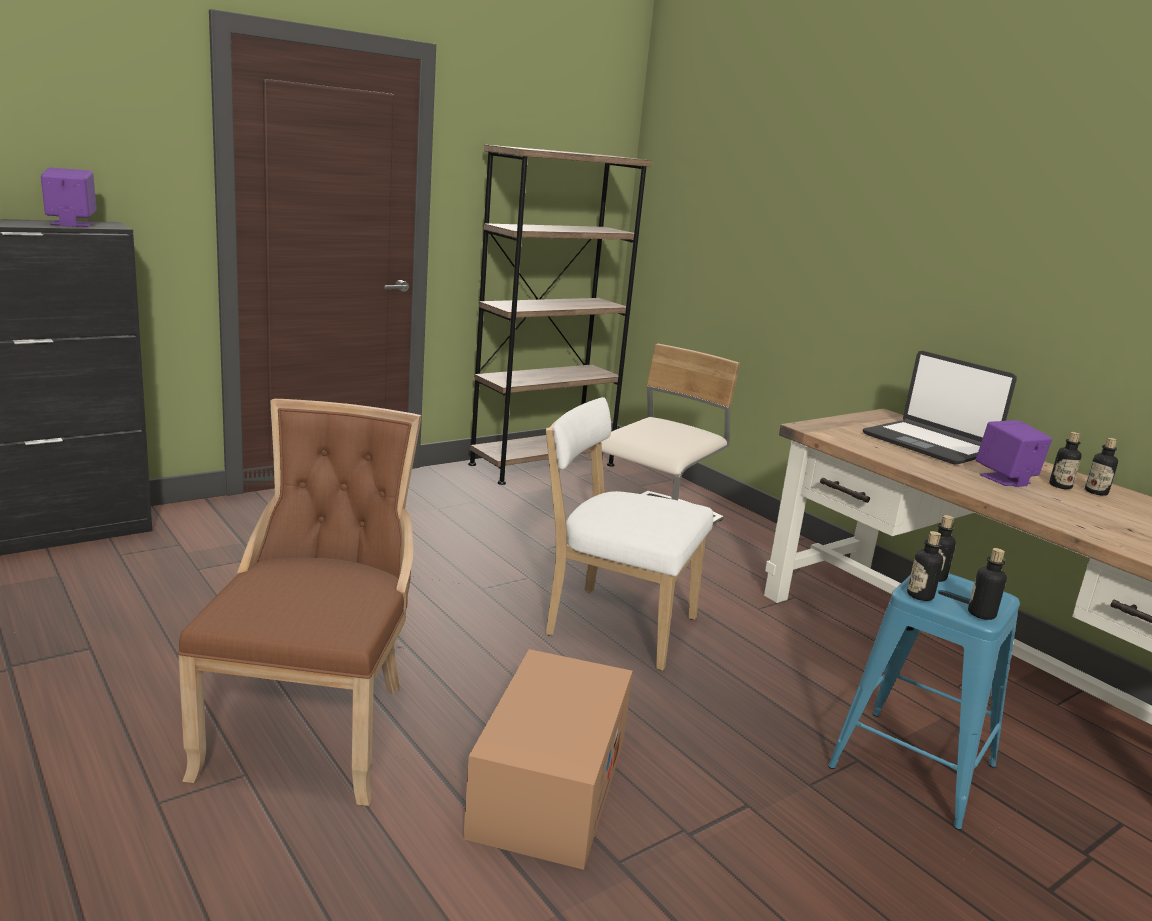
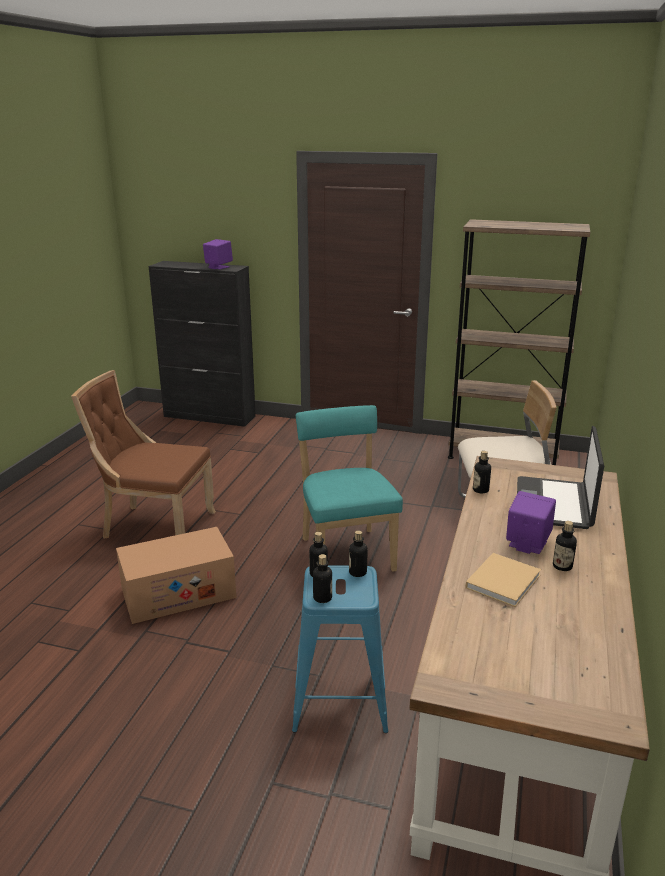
camera: 55 degrees right, 5 degrees up
brown chair [178,399,421,806] -> brown chair turned 135 degrees counterclockwise [71,370,216,539]
white chair [546,397,713,671] -> turquoise chair [296,405,403,572]
bottle [1085,438,1118,496] -> bottle moved to [473,451,491,493]
none -> beige book [465,553,541,607]

